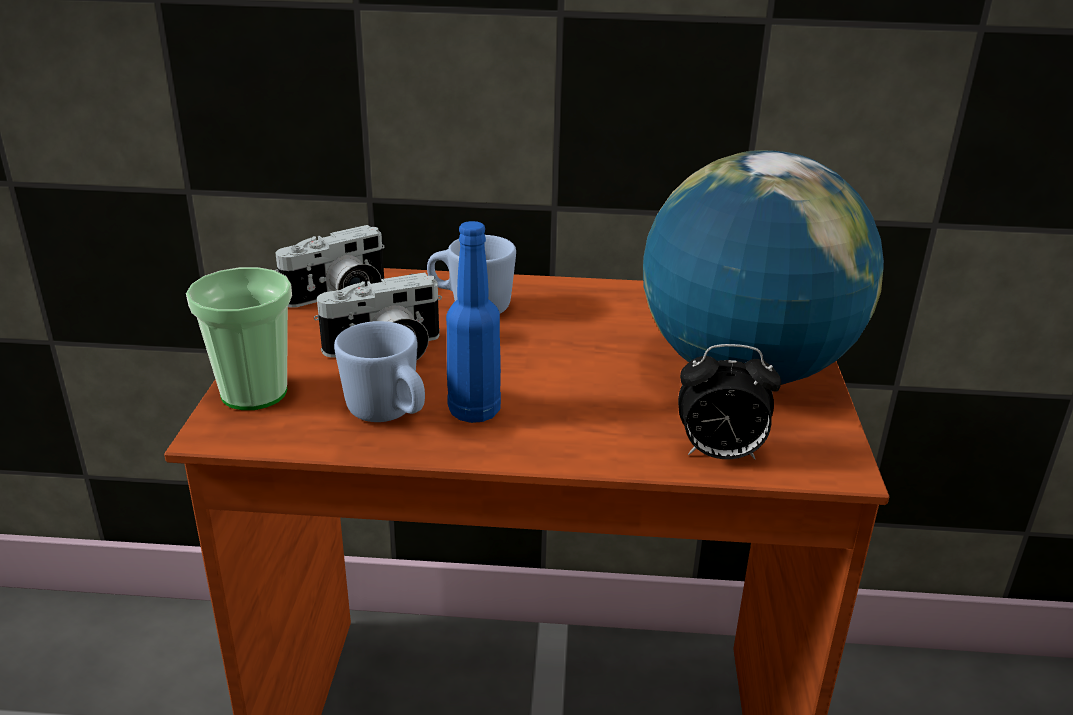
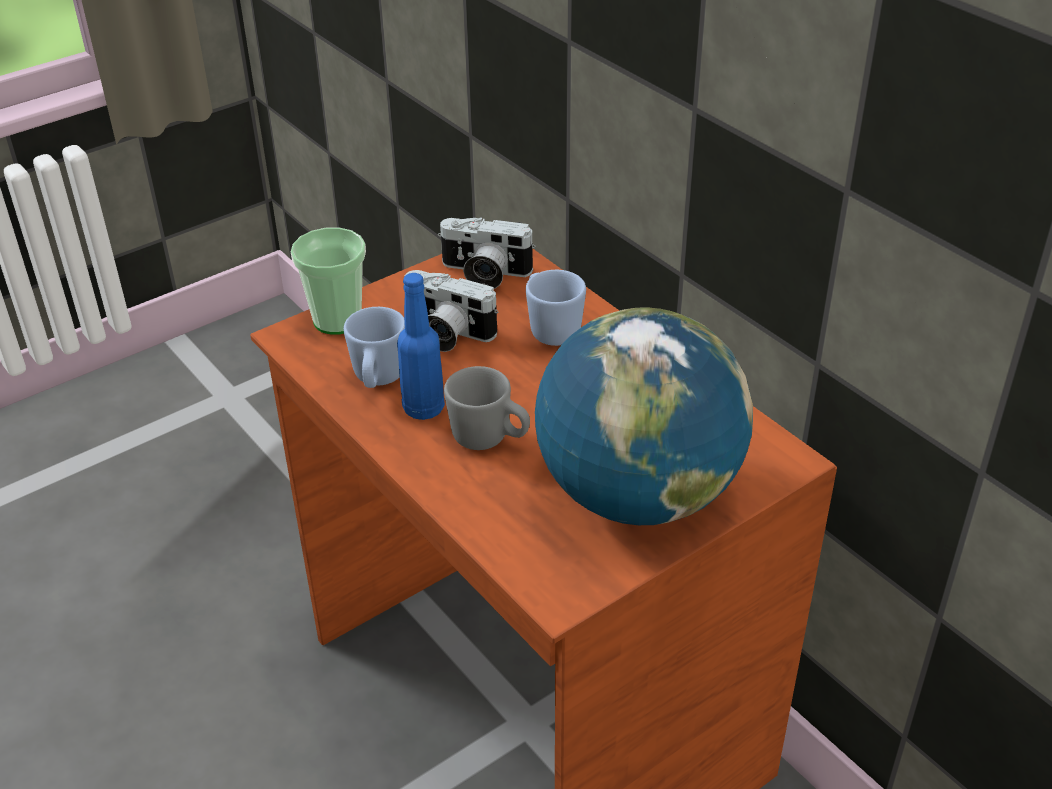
camera: 50 degrees right, 10 degrees up
alarm clock [678,344,781,459] -> none
none -> grey mug [444,366,530,450]

